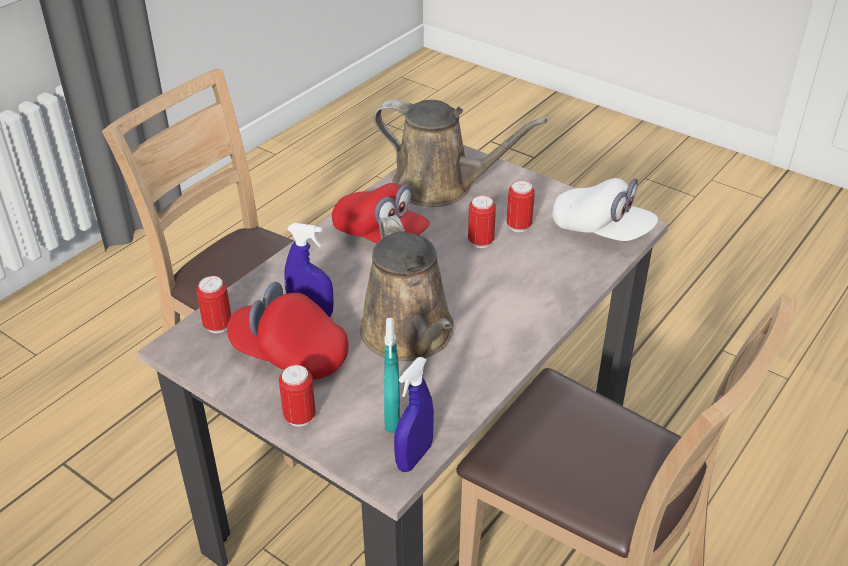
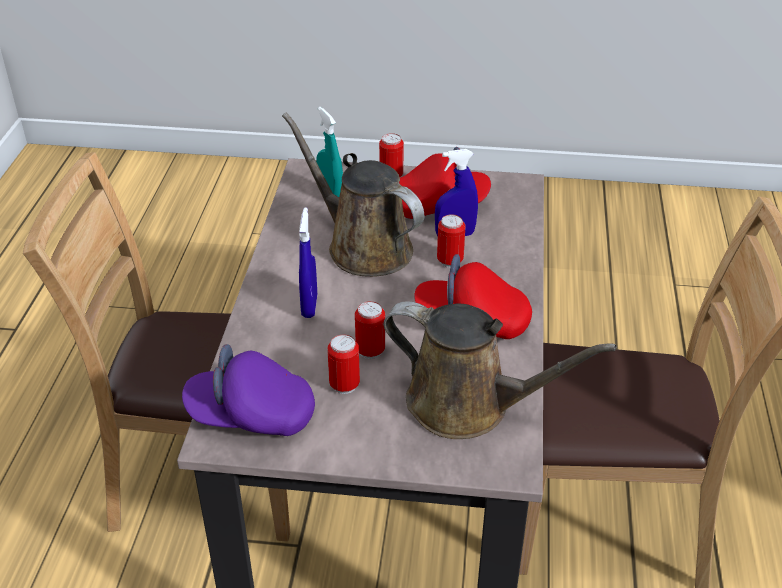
camera: 150 degrees right, 0 degrees up
can [196,276,231,333] -> can moved to [437,214,466,268]
brown watering can [374,100,547,207] -> brown watering can turned 150 degrees counterclockwise [383,301,617,439]
blue spray bottle [394,357,434,472] -> blue spray bottle moved to [299,208,317,318]
white cap [552,178,658,241] -> purple cap [182,344,315,436]

